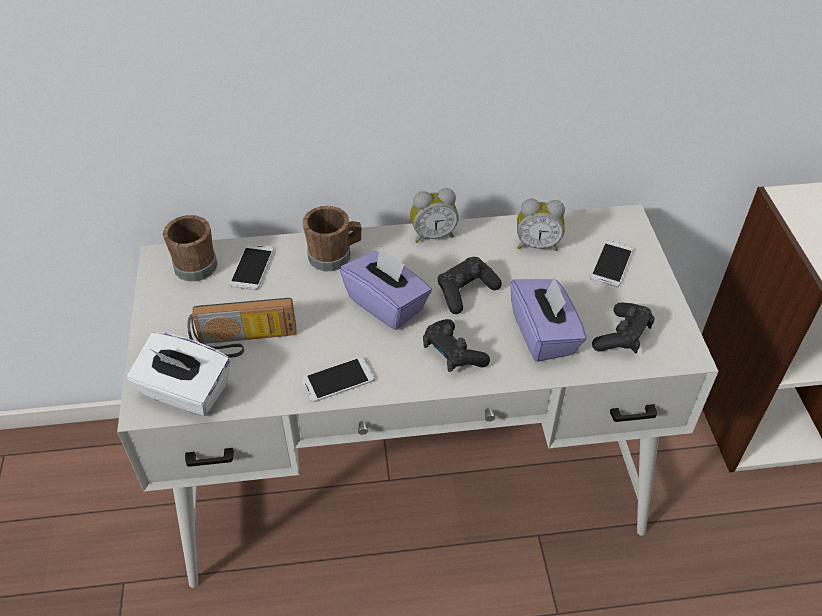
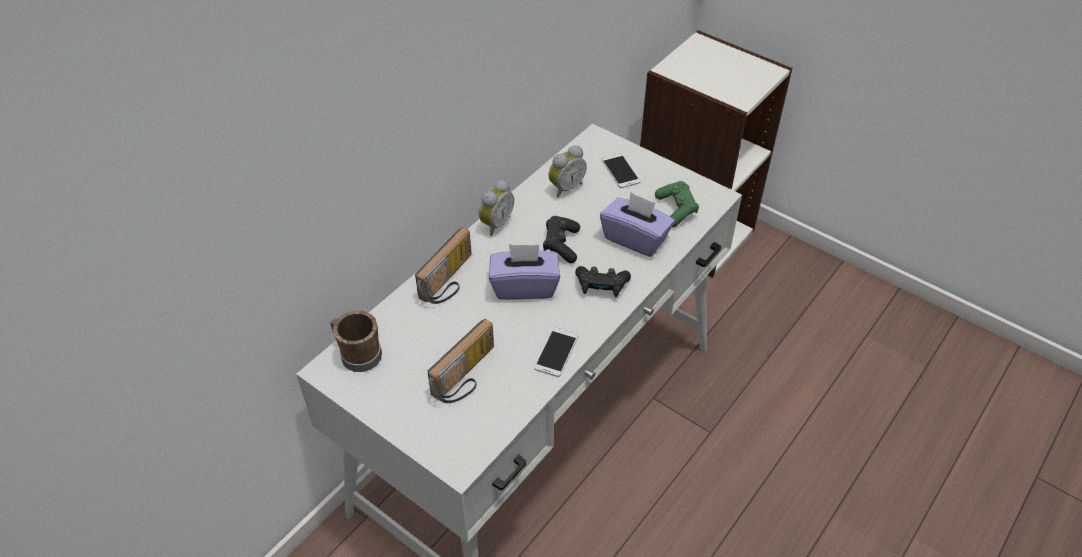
camera: 45 degrees left, 0 degrees up
white tissue box [127,332,230,416] -> none
phone [229,244,274,290] -> none
brown mug [303,206,361,271] -> radio [415,227,472,304]
black game controller [592,303,654,354] -> green game controller [655,181,699,227]

